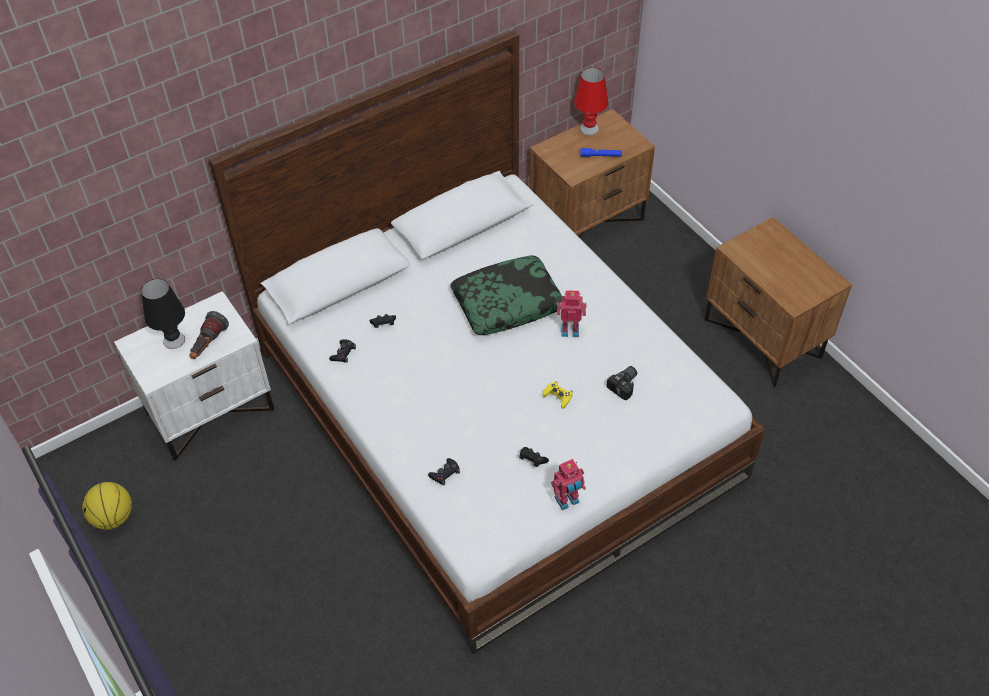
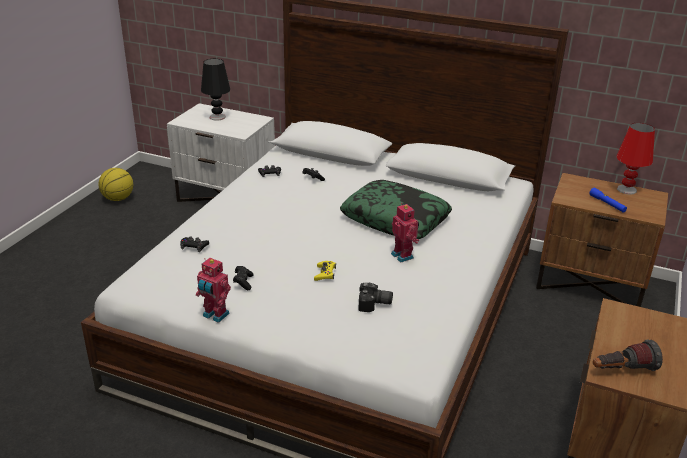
camera: 55 degrees right, 20 degrees down
flashlight [190,311,229,359] -> flashlight moved to [593,340,663,371]

